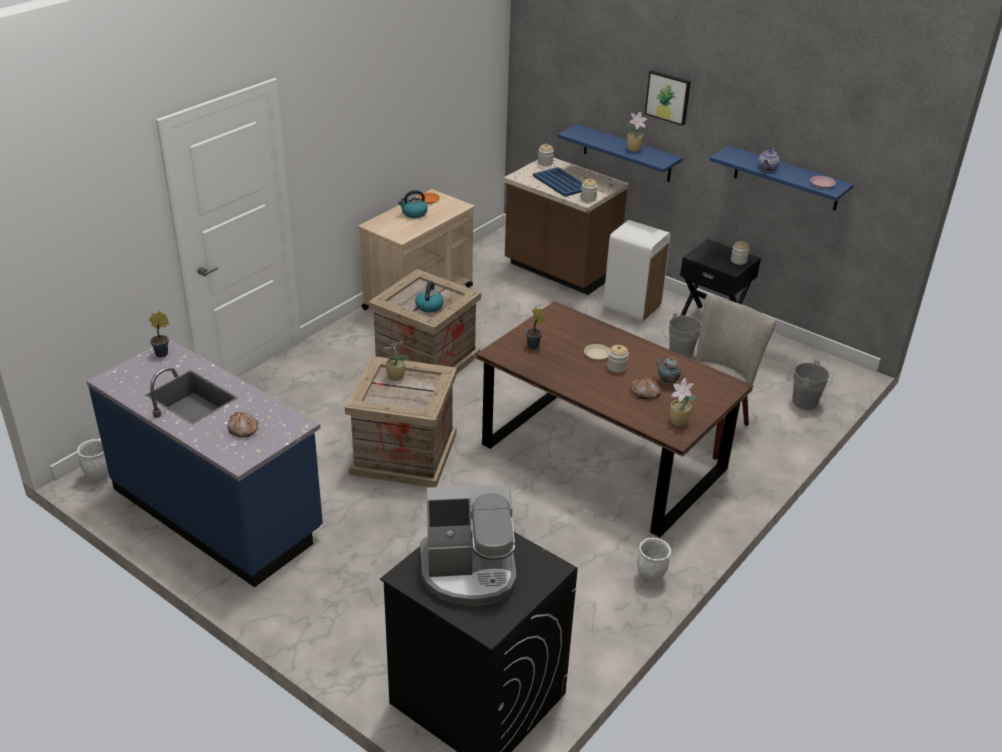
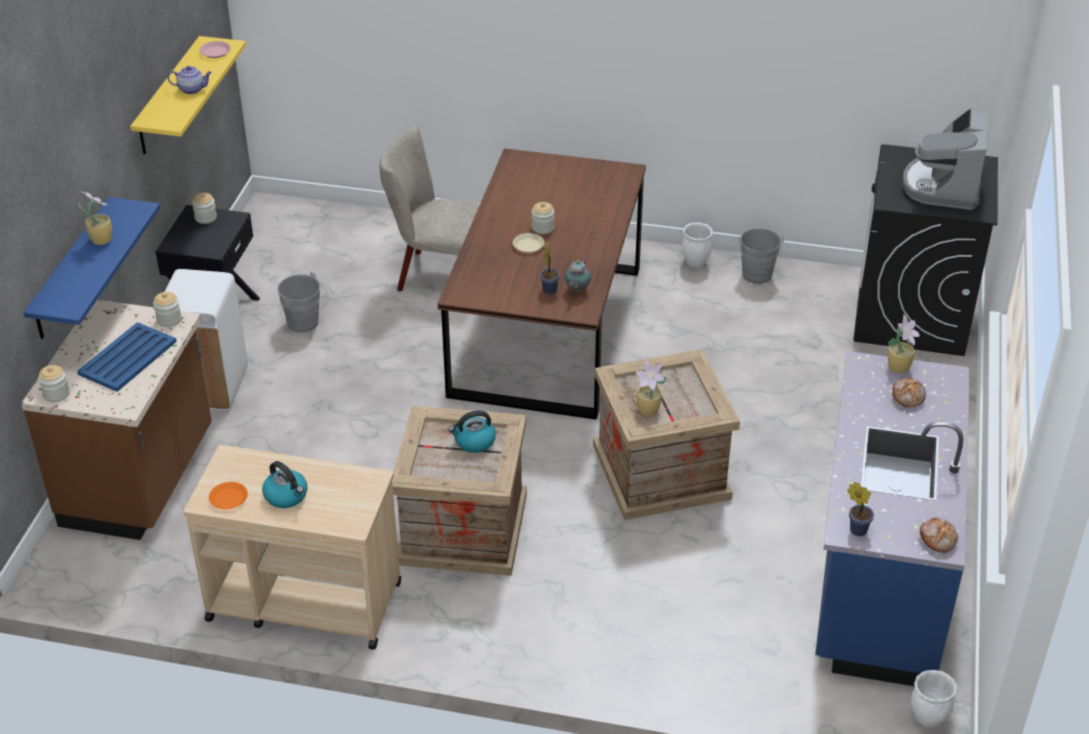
camera: 115 degrees left, 5 degrees up
coffee machine [420,484,516,606] -> coffee machine turned 135 degrees counterclockwise [902,109,989,210]
bread [631,377,661,399] -> bread moved to [920,518,958,553]
picture [645,70,691,126] -> none
teapot [655,357,684,385] -> teapot moved to [565,259,591,292]
potted plant [670,378,697,426] -> potted plant moved to [888,314,920,374]
blue shelf [710,146,854,210] -> yellow shelf [130,36,246,155]
grey bucket [786,360,830,410] -> grey bucket moved to [738,228,784,284]

